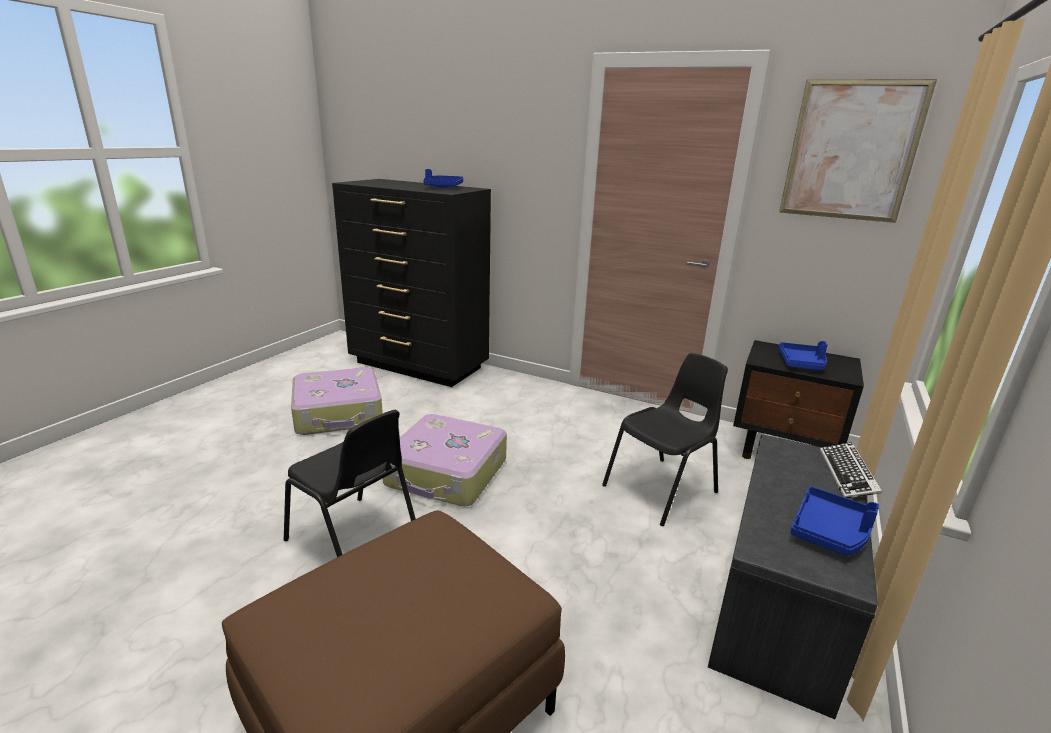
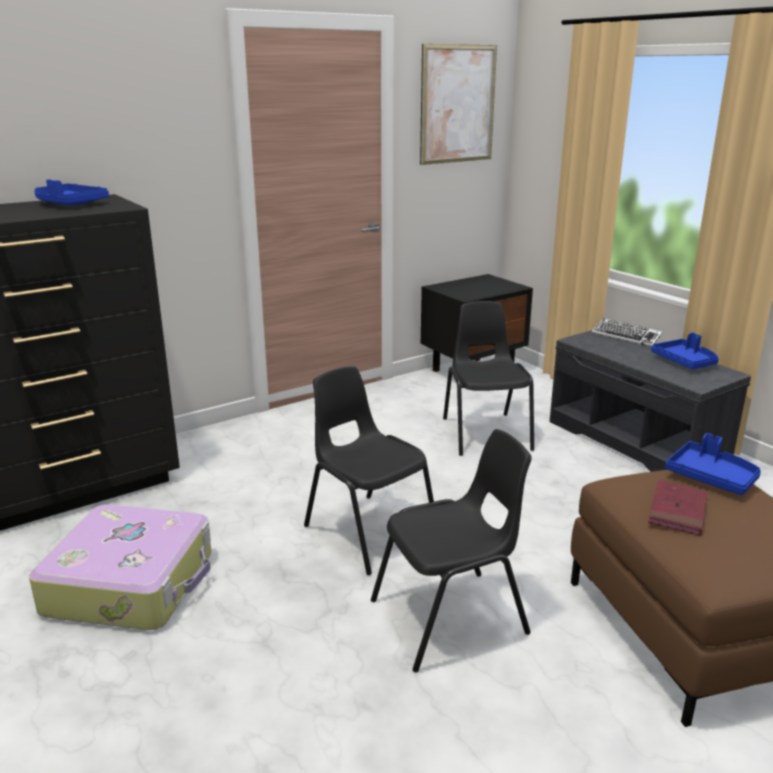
camera: 60 degrees left, 0 degrees up
suitcase [382,414,507,506] -> black chair [304,366,434,575]
blue tray [779,341,828,370] -> blue tray moved to [665,433,761,495]
none -> red book [648,480,707,535]

